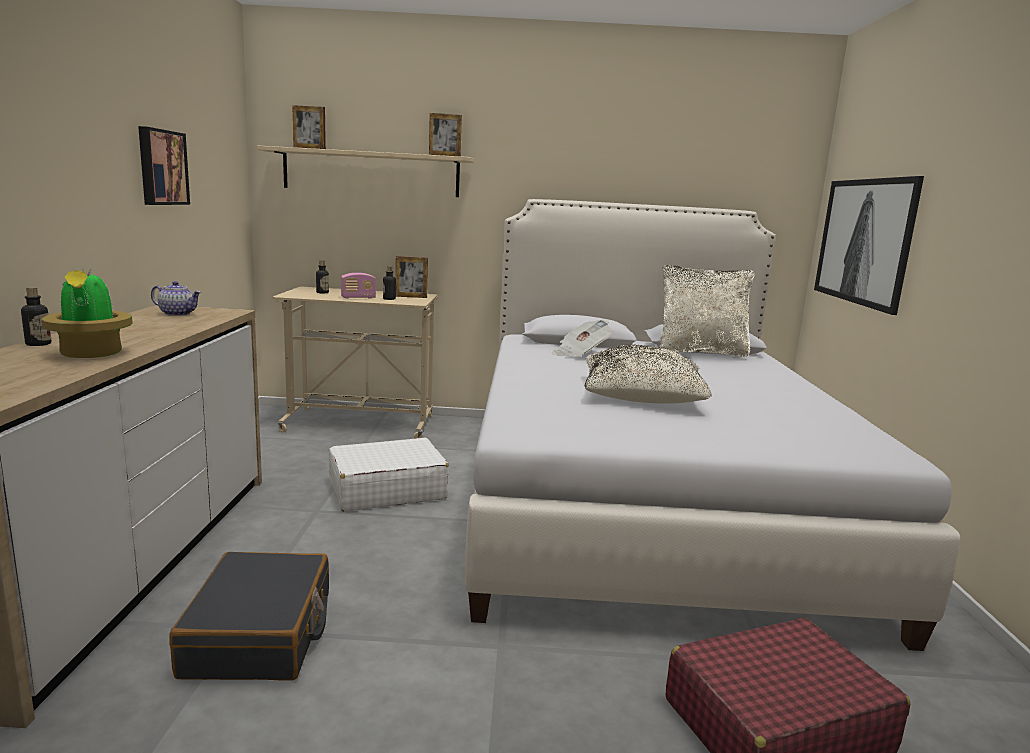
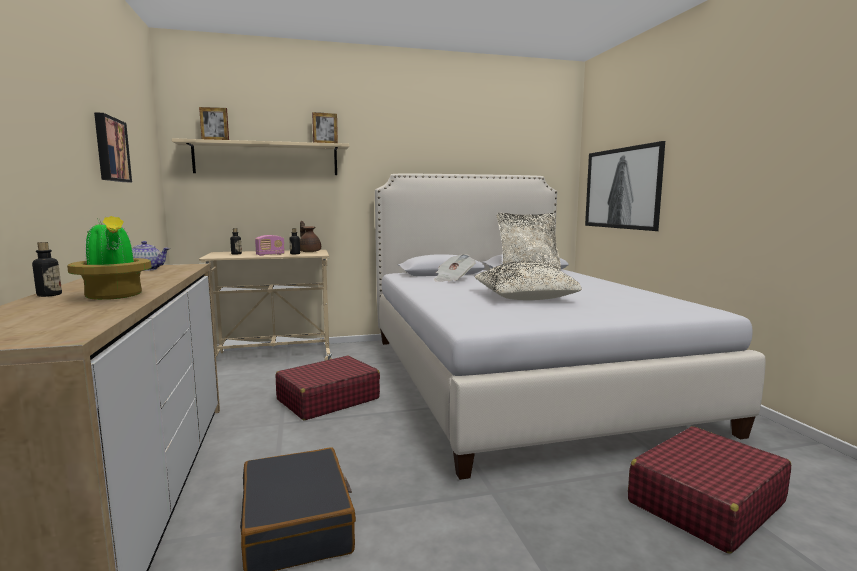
camera: 15 degrees left, 5 degrees down
white suitcase [329,438,449,512] -> red suitcase [275,356,380,420]
picture frame [396,256,428,298] -> brown teapot [300,221,321,252]

